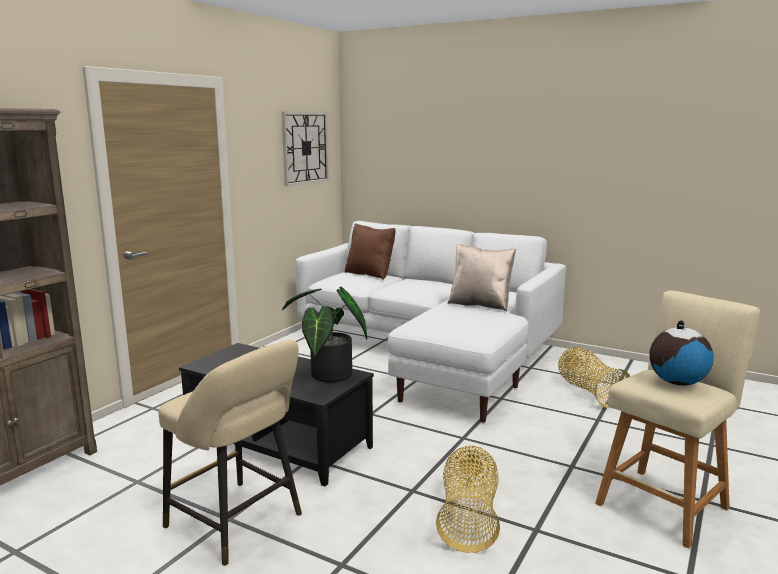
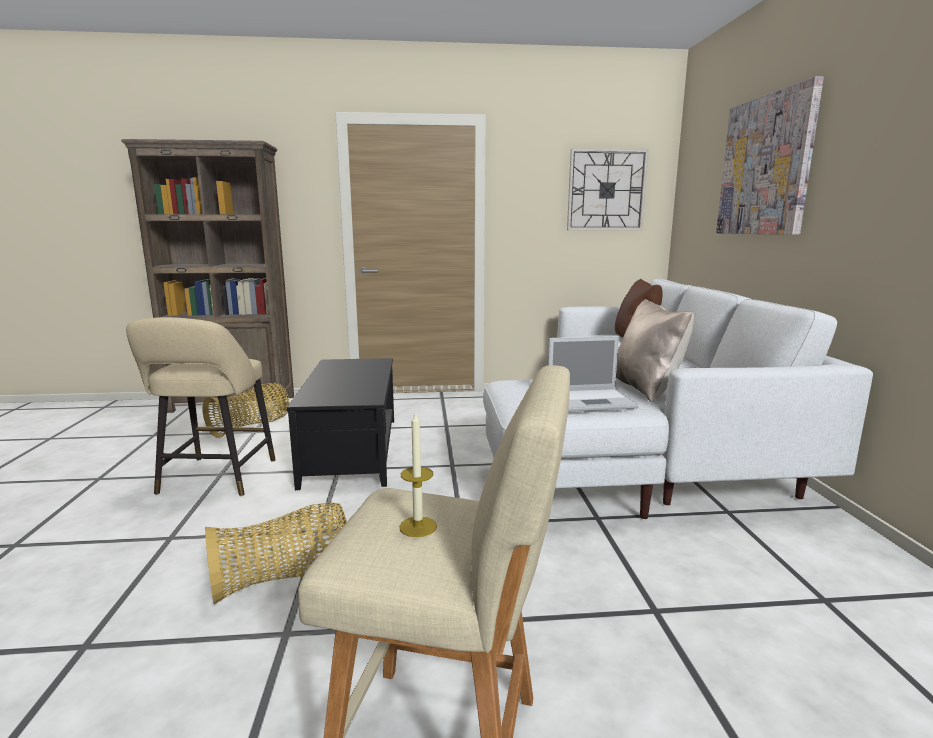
camera: 55 degrees right, 0 degrees up
potted plant [282,287,367,382] -> none
basket [558,347,630,408] -> basket moved to [202,383,290,438]
globe [649,320,714,386] -> candle [399,411,437,537]
none -> laptop [548,336,639,412]
none -> picture [716,76,824,235]

